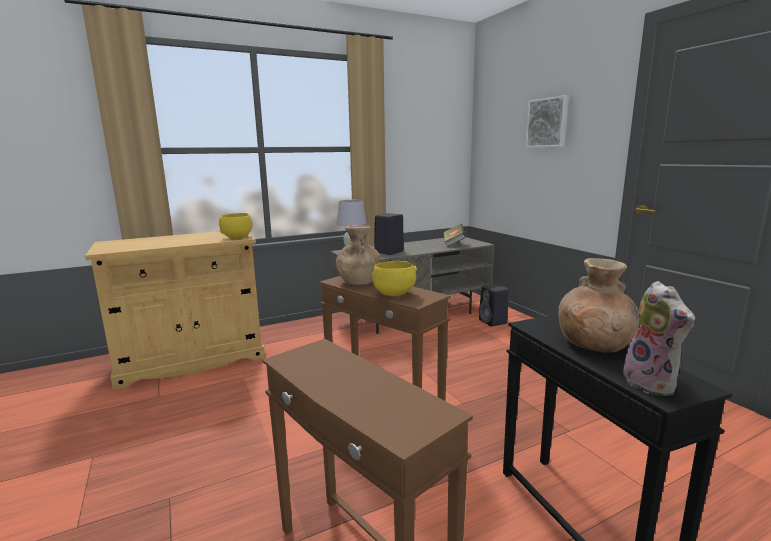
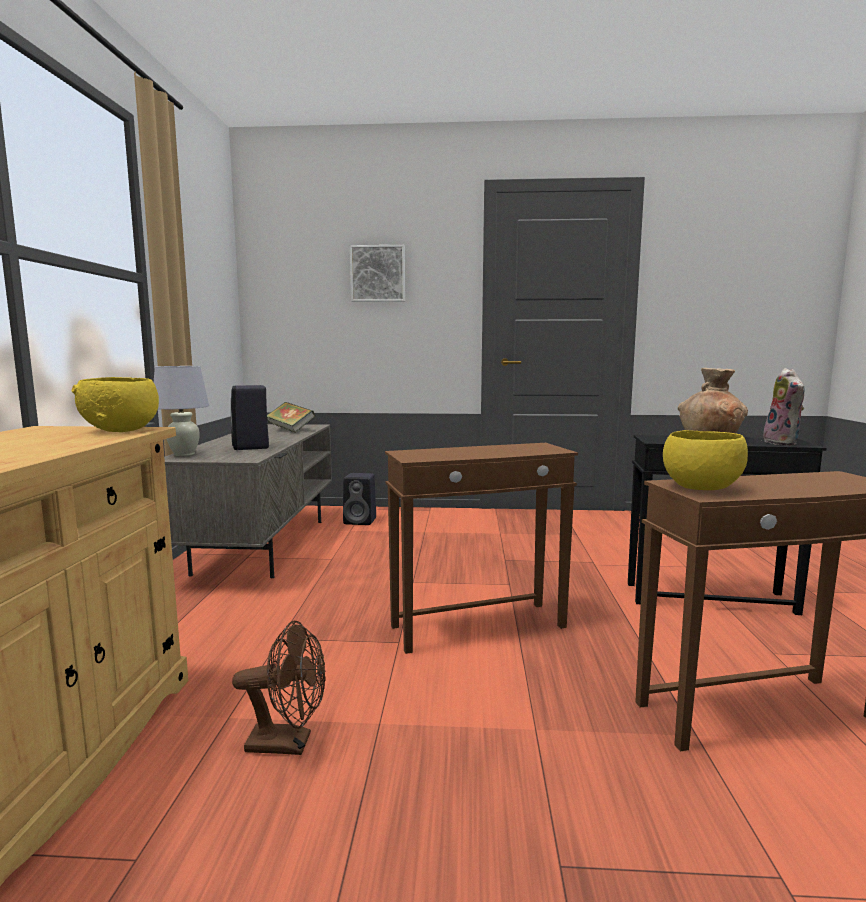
camera: 60 degrees left, 5 degrees down
brown vase [335,225,381,285] -> none
yellow bowl [372,261,417,296] -> yellow bowl moved to [663,430,748,490]
plush toy [617,281,695,396] -> plush toy turned 75 degrees clockwise [760,368,804,445]
none -> brown fan [232,621,326,755]

